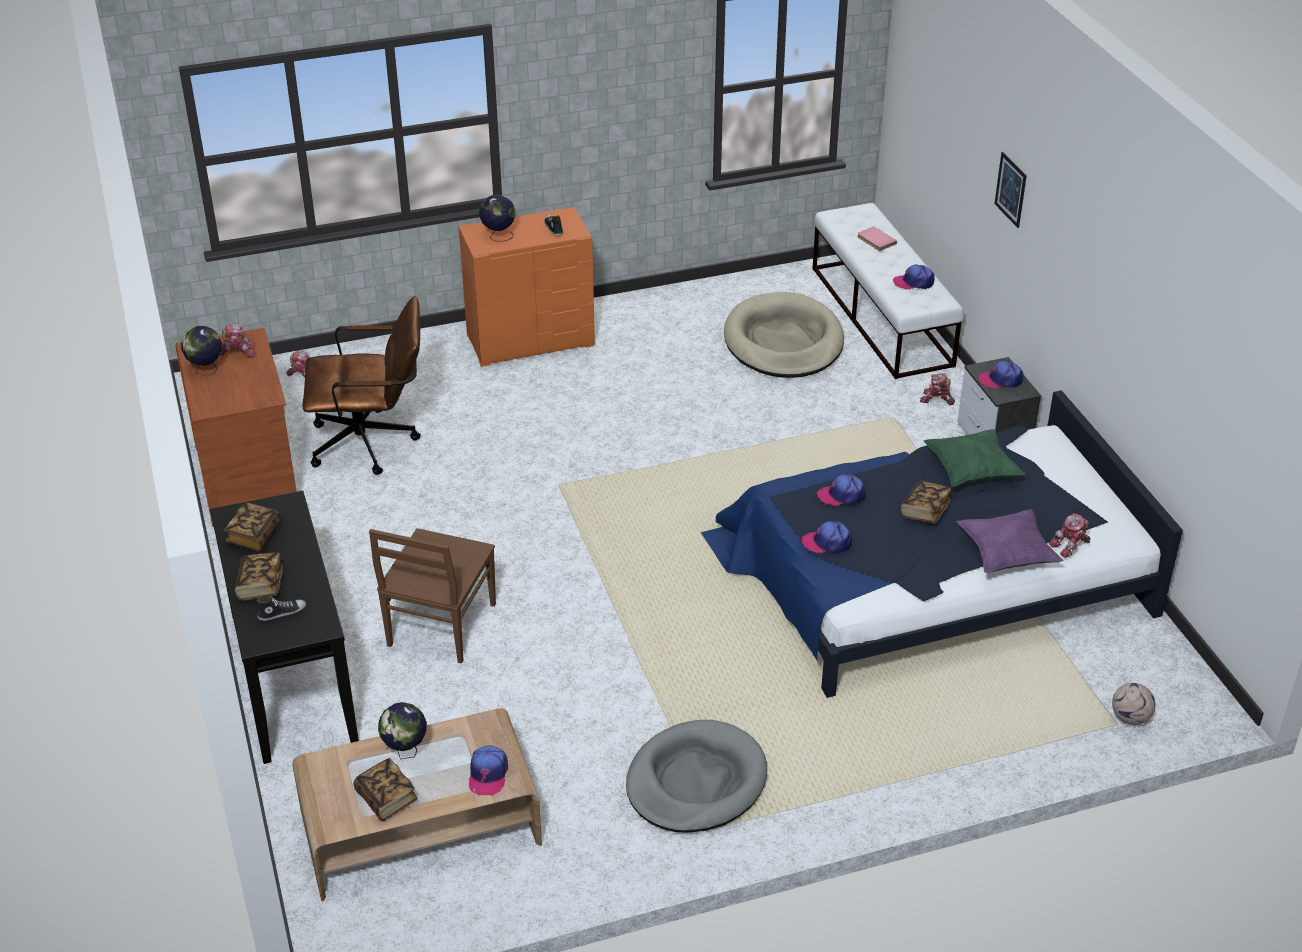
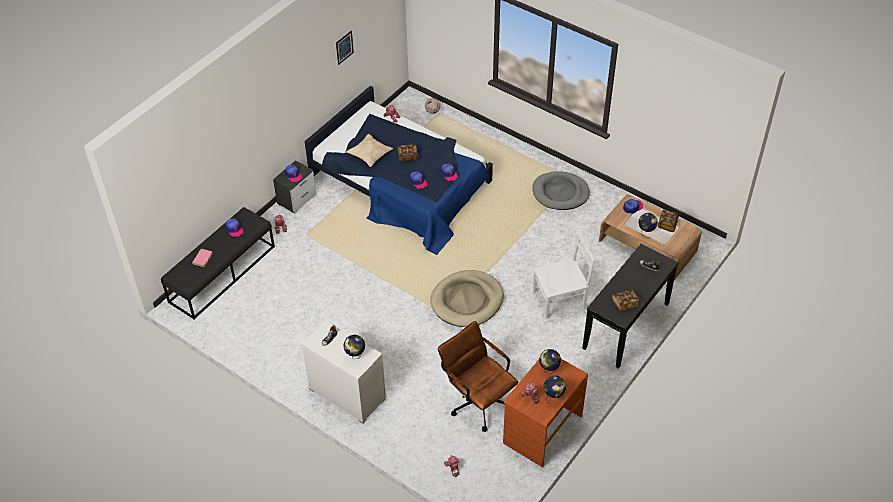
camera: 125 degrees left, 10 degrees up
book [234,552,283,601] -> none
brown chair [369,528,496,664] -> white chair [533,234,595,319]
orange dresser [459,207,595,367] -> white dresser [302,320,386,424]
beige dog bed [724,292,844,378] -> beige dog bed moved to [430,270,504,327]
white bench [812,203,964,379] -> black bench [161,207,275,319]
green pillow [924,429,1026,487] -> beige pillow [346,134,394,167]
purple pillow [957,509,1064,573] -> none
picture [995,152,1027,228] -> picture moved to [336,31,354,65]
none -> globe [539,349,561,374]

